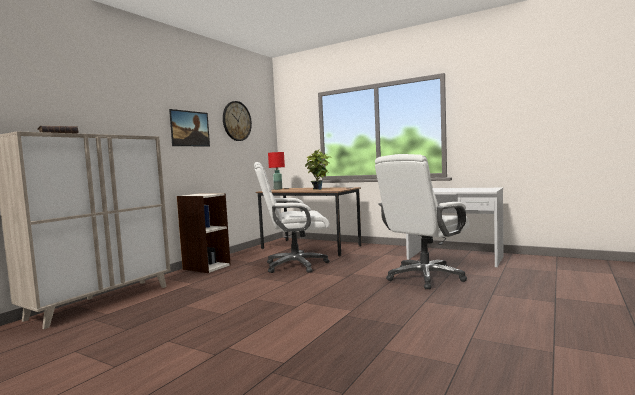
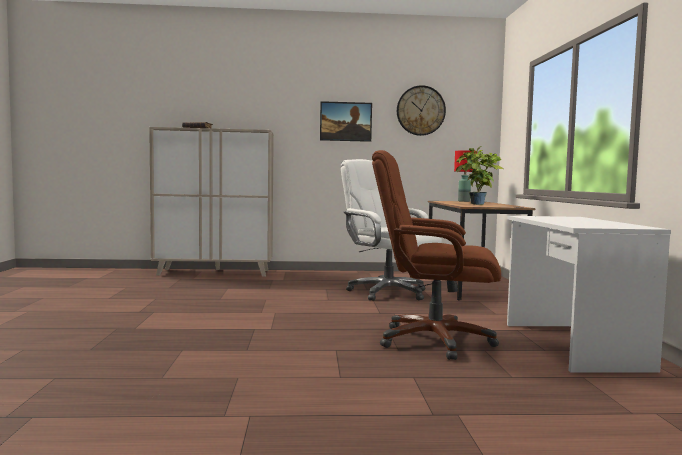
camera: 55 degrees right, 0 degrees up
bookcase [177,193,231,273] -> none
white office chair [375,154,469,289] -> brown office chair [372,150,501,360]

